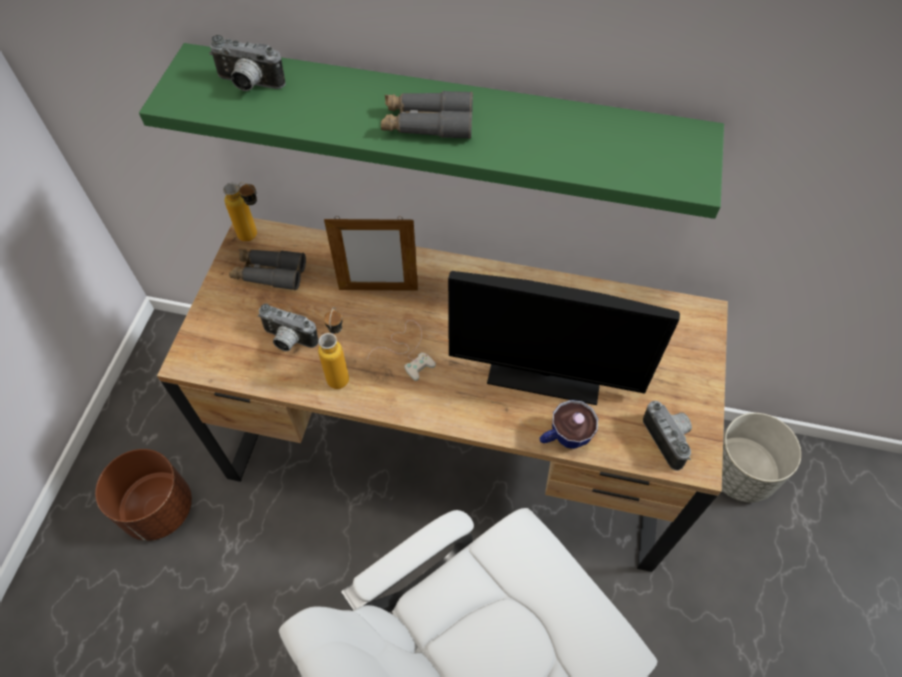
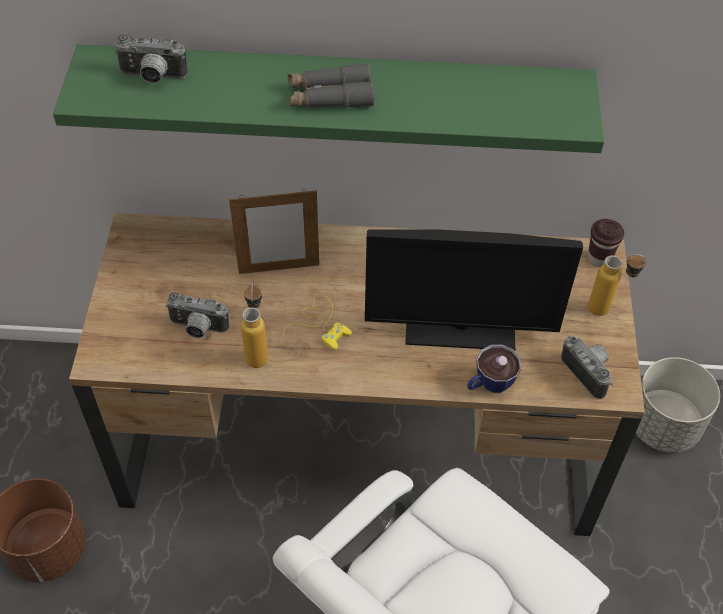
camera: 10 degrees left, 5 degrees down
bottle [223,182,257,241] -> bottle moved to [588,254,647,316]
grey binoculars [229,249,306,291] -> none
white game controller [367,320,436,381] -> yellow game controller [283,294,352,350]
none -> brown cup [588,219,624,267]

